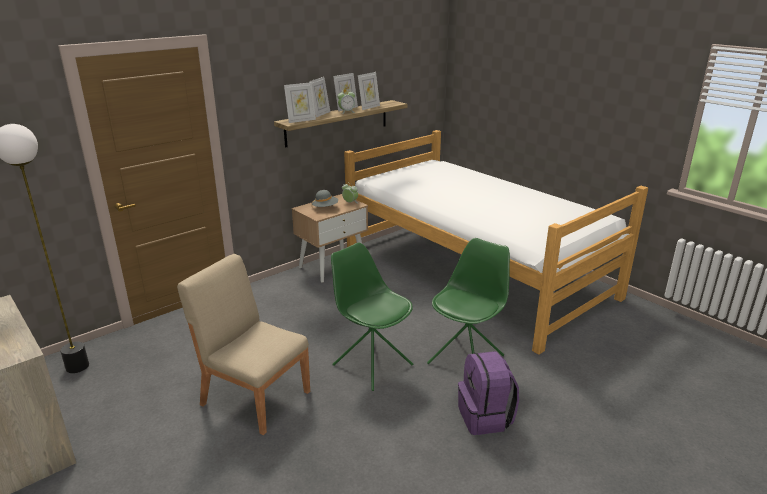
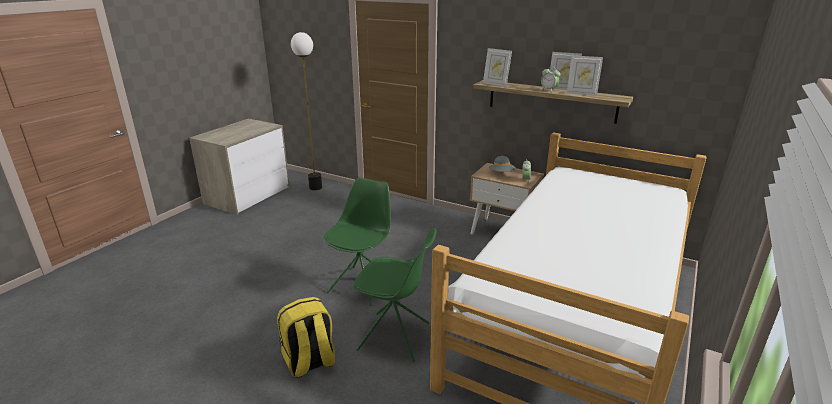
camera: 70 degrees right, 0 degrees up
beige chair [177,254,310,435] -> none
picture frame [309,77,330,118] -> none
purple backpack [458,351,519,435] -> yellow backpack [277,297,336,378]

